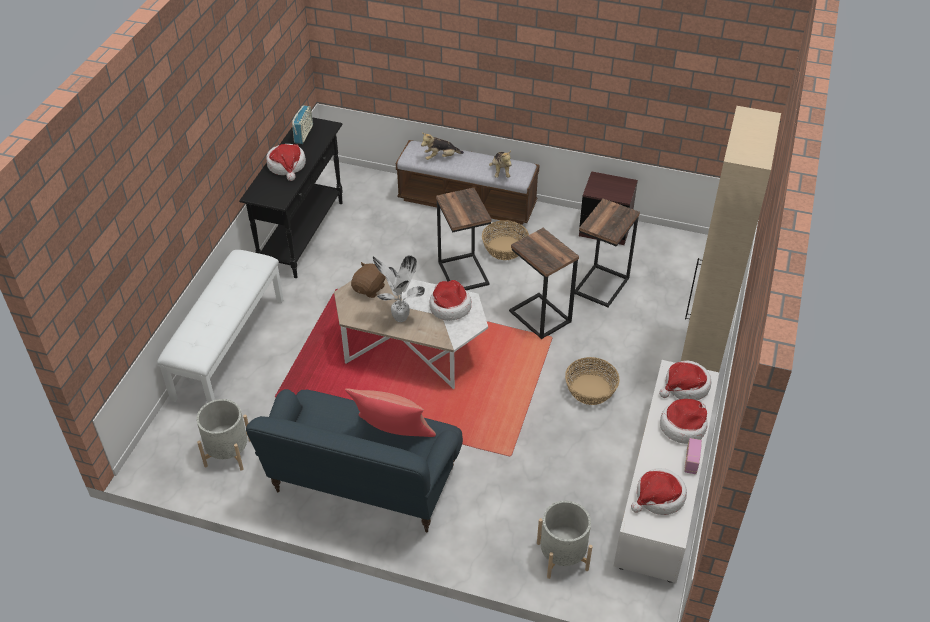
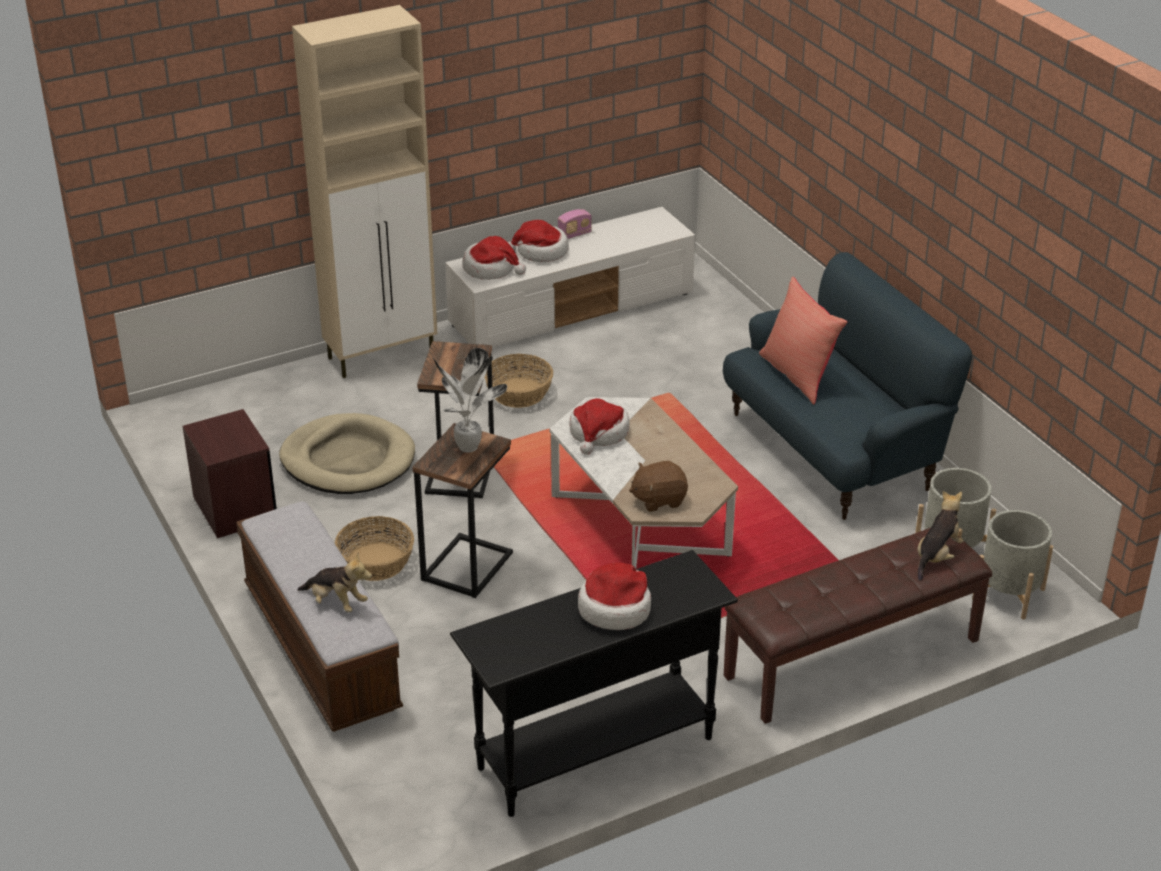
camera: 135 degrees left, 10 degrees down
white bench [157,250,283,403] -> brown bench [724,528,992,724]
radio [292,105,313,144] -> none
potted plant [373,255,425,322] -> potted plant moved to [433,348,507,453]
plush toy [489,151,512,178] -> plush toy moved to [917,491,964,581]
grey planter [537,501,593,579] -> grey planter moved to [972,510,1053,619]
side table [575,199,640,307] -> beige dog bed [279,413,415,494]
hat [631,468,687,515] -> none

